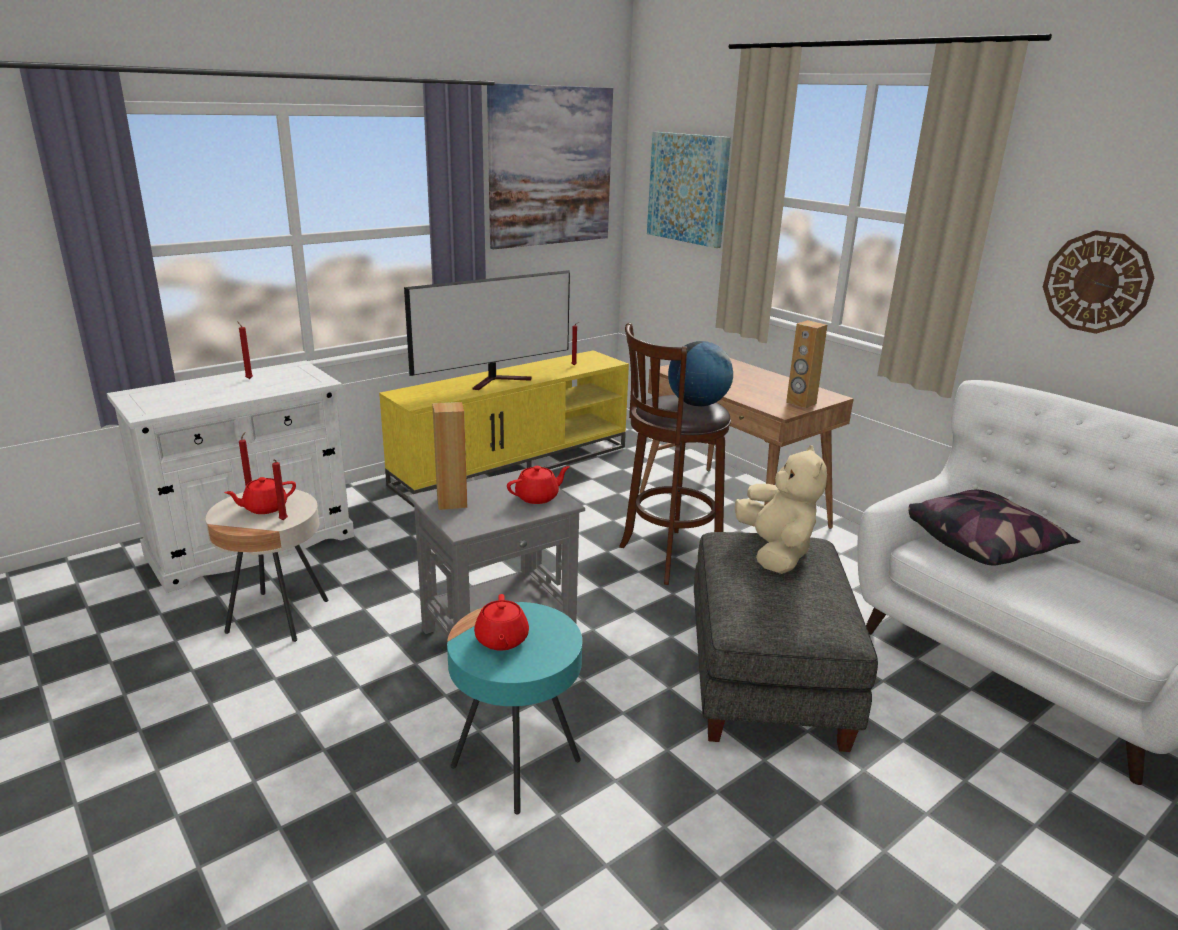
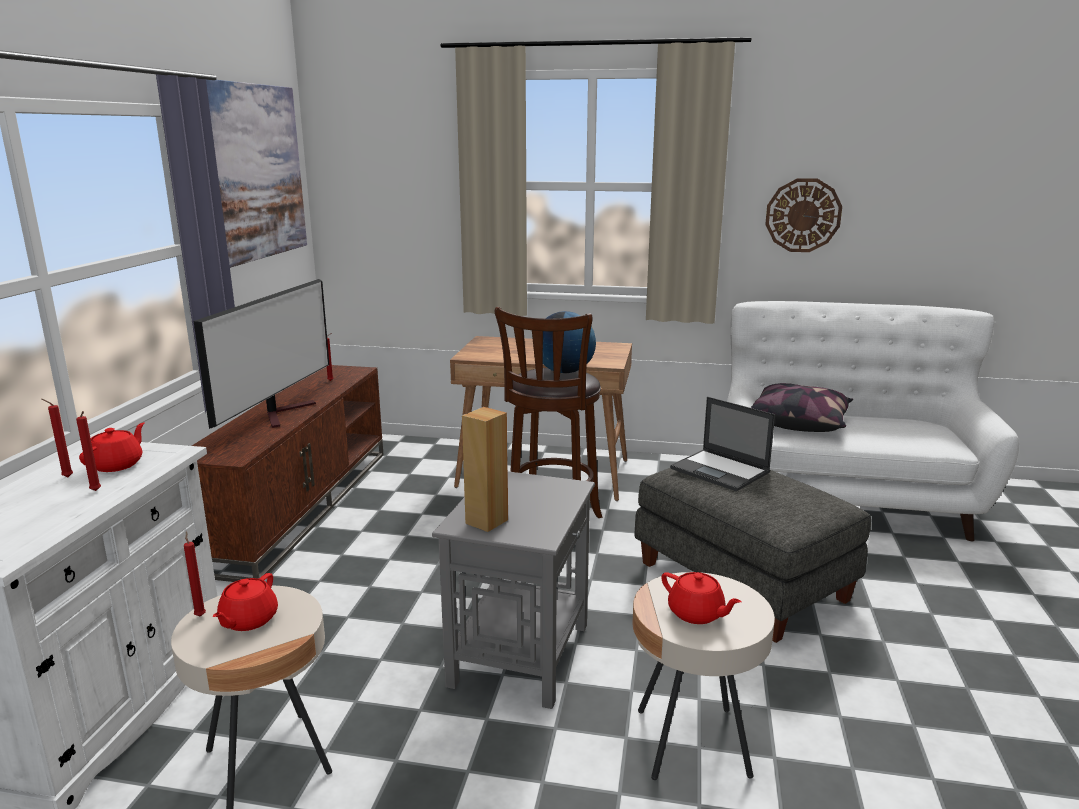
camera: 40 degrees left, 5 degrees down
red candle [272,460,288,520] -> red candle moved to [76,411,101,491]
yellow tv stand [379,350,629,507] -> brown tv stand [192,365,383,582]
turquoise side table [447,602,582,814] -> beige side table [633,572,775,780]
red teapot [507,466,570,504] -> red teapot moved to [79,422,144,472]
picture [647,132,731,248] -> none
beige plush toy [735,445,827,574] -> laptop [670,397,775,492]
brown speaker [786,320,827,408] -> none

